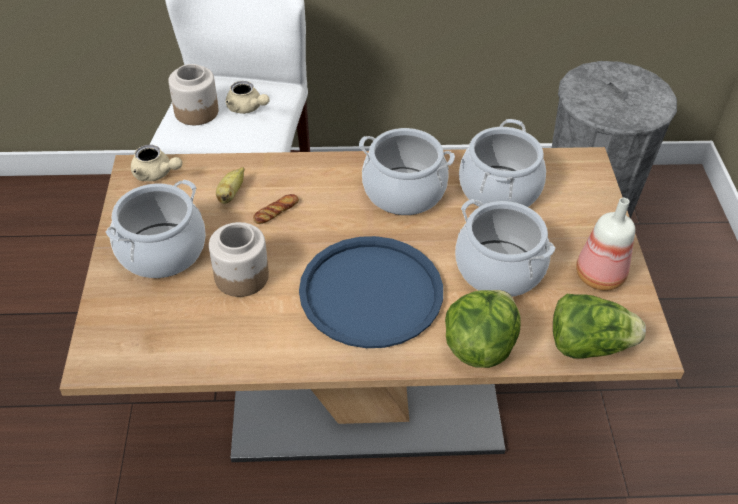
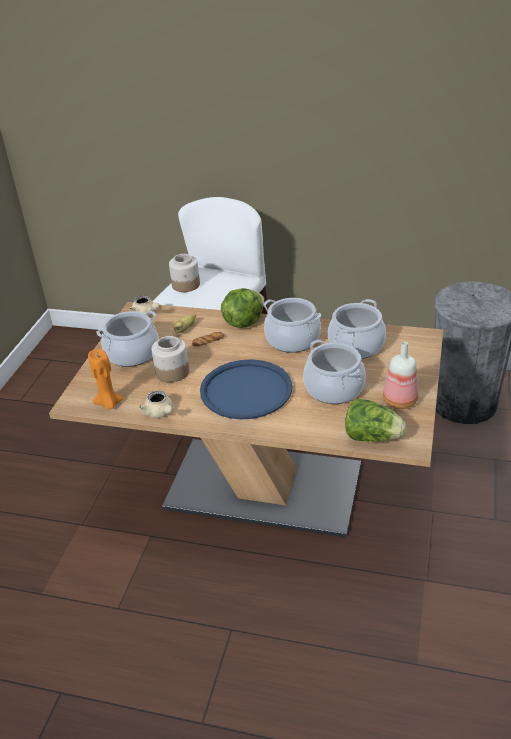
camera: 20 degrees right, 10 degrees down
beige teapot [225,81,270,114] -> beige teapot moved to [139,391,173,418]
lettuce [445,290,521,368] -> lettuce moved to [221,288,265,328]
none -> orange candle [88,349,124,409]

